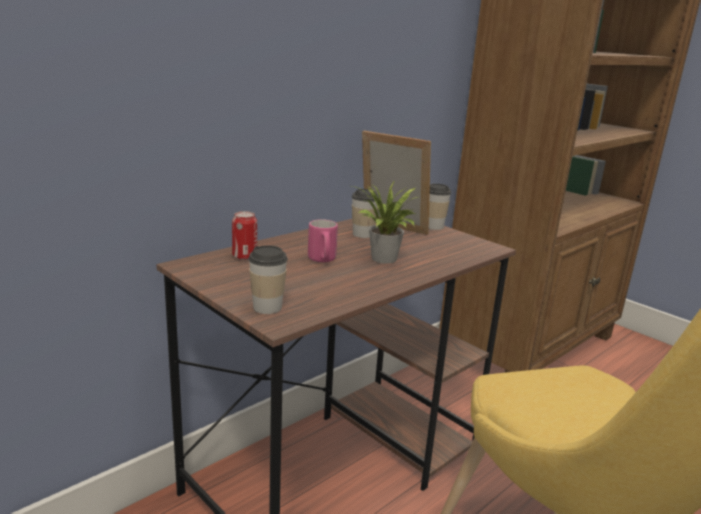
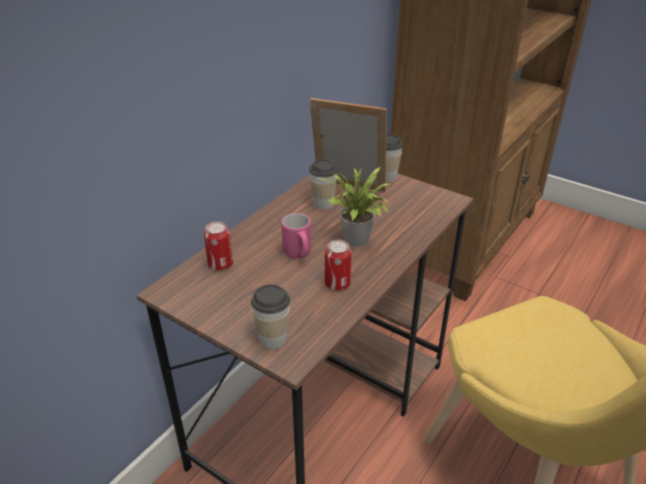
camera: 10 degrees left, 15 degrees up
none -> can [325,240,351,290]

